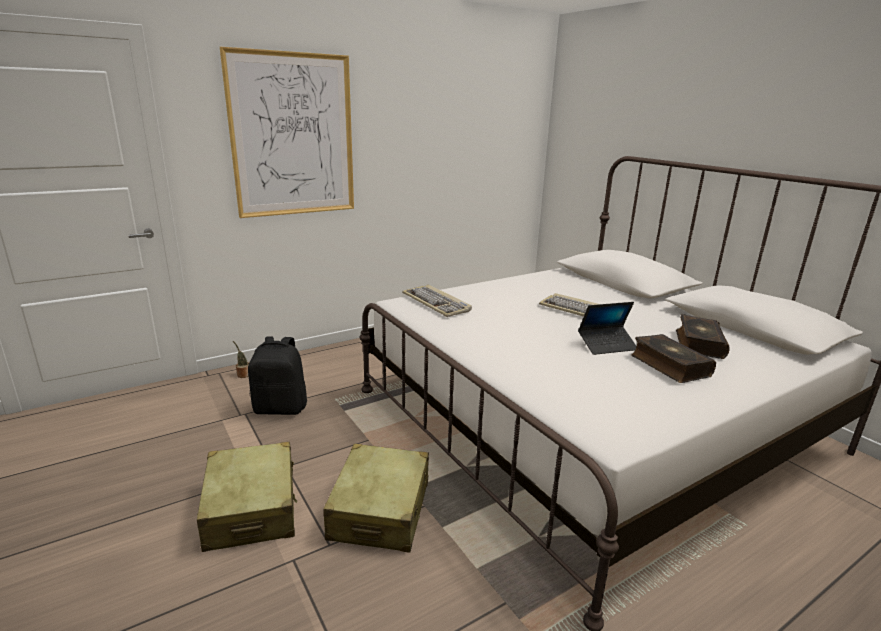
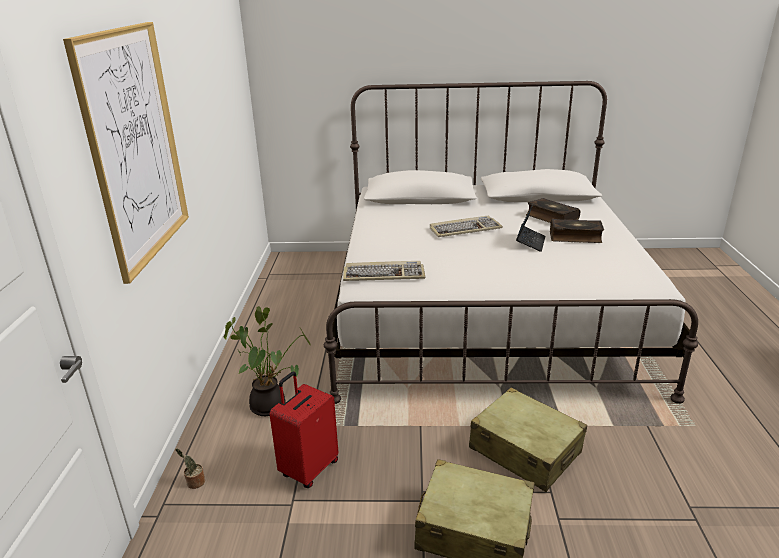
camera: 55 degrees left, 5 degrees up
black backpack [248,336,307,415] -> red suitcase [270,372,338,488]
none -> potted plant [224,306,310,416]

